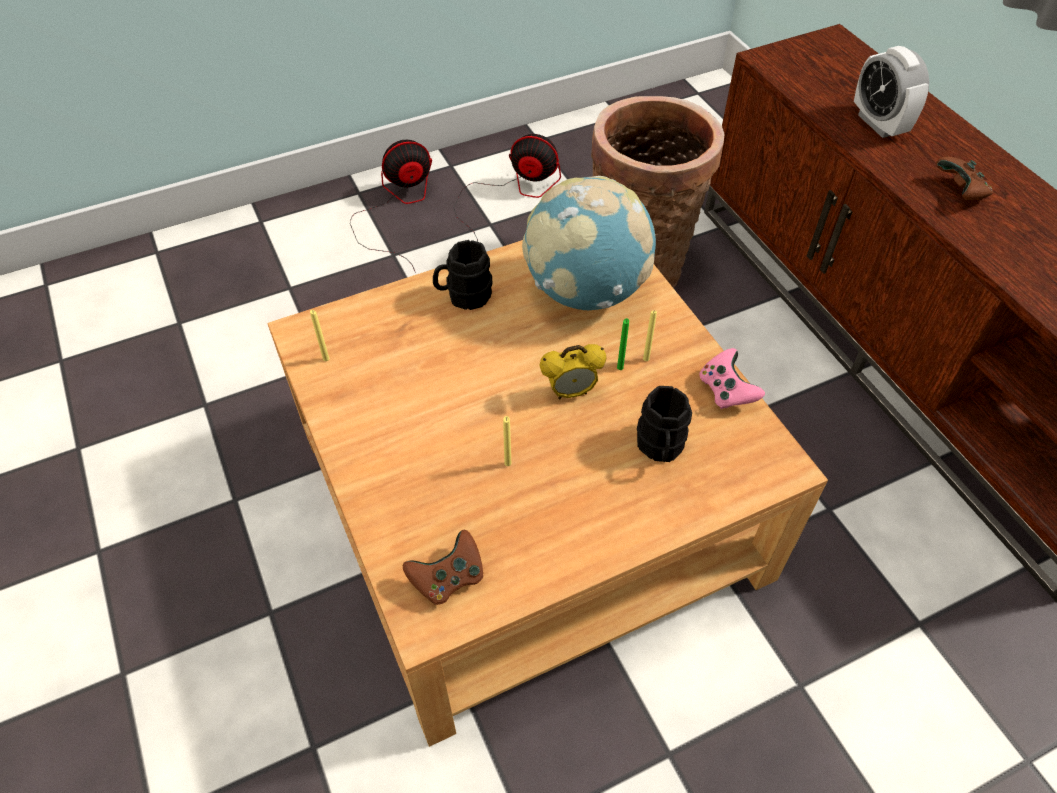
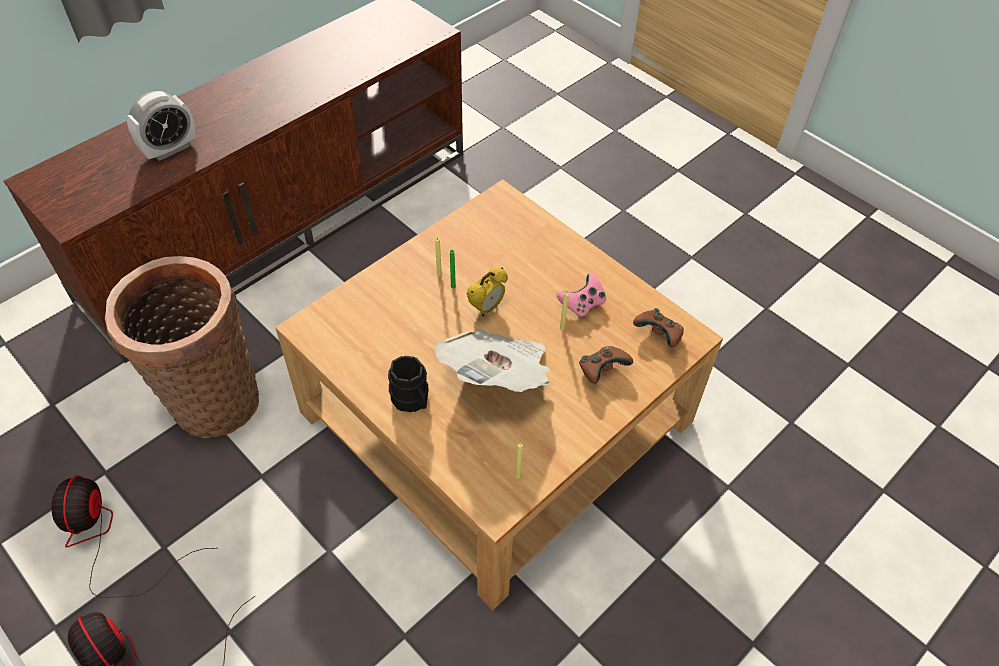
camera: 110 degrees left, 0 degrees up
globe [522,176,656,310] -> none
alarm clock [539,344,606,400] -> alarm clock turned 75 degrees clockwise [467,267,508,317]
black mug [637,386,692,462] -> none
pink game controller [700,348,765,409] -> pink game controller moved to [557,273,606,318]
brown game controller [936,157,993,200] -> brown game controller moved to [579,346,633,384]
none -> newspaper [435,329,550,392]

